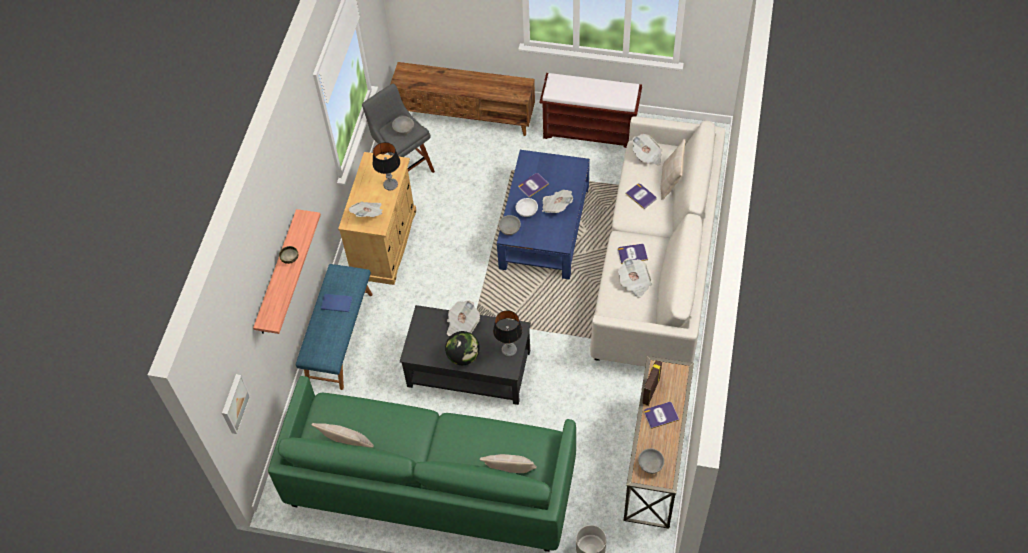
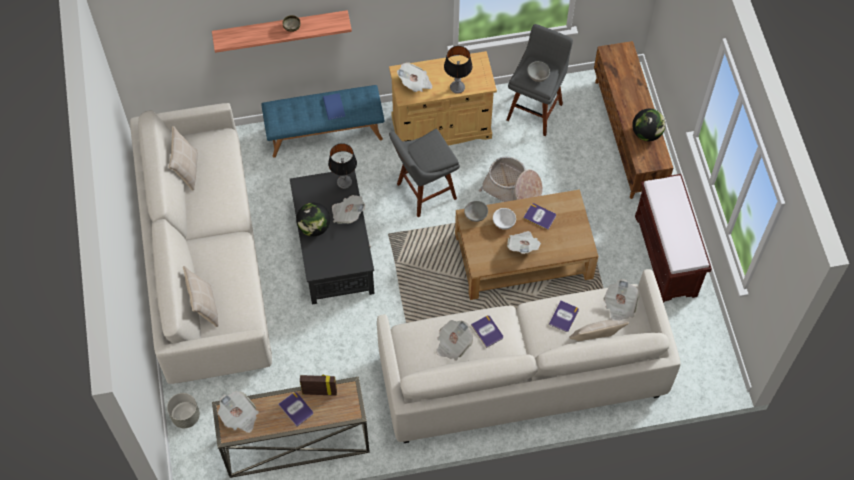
camera: 65 degrees right, 5 degrees up
picture [222,374,251,434] -> none
green sofa [268,376,576,552] -> white sofa [130,103,272,384]
table lamp [493,310,523,356] -> table lamp moved to [328,143,357,189]
blue coffee table [497,150,590,279] -> brown coffee table [455,190,598,300]
grey bowl [638,448,664,474] -> newspaper [218,391,259,433]
none -> grey stool [389,129,460,217]
none -> basket [479,156,543,202]
none -> globe [632,109,666,141]

